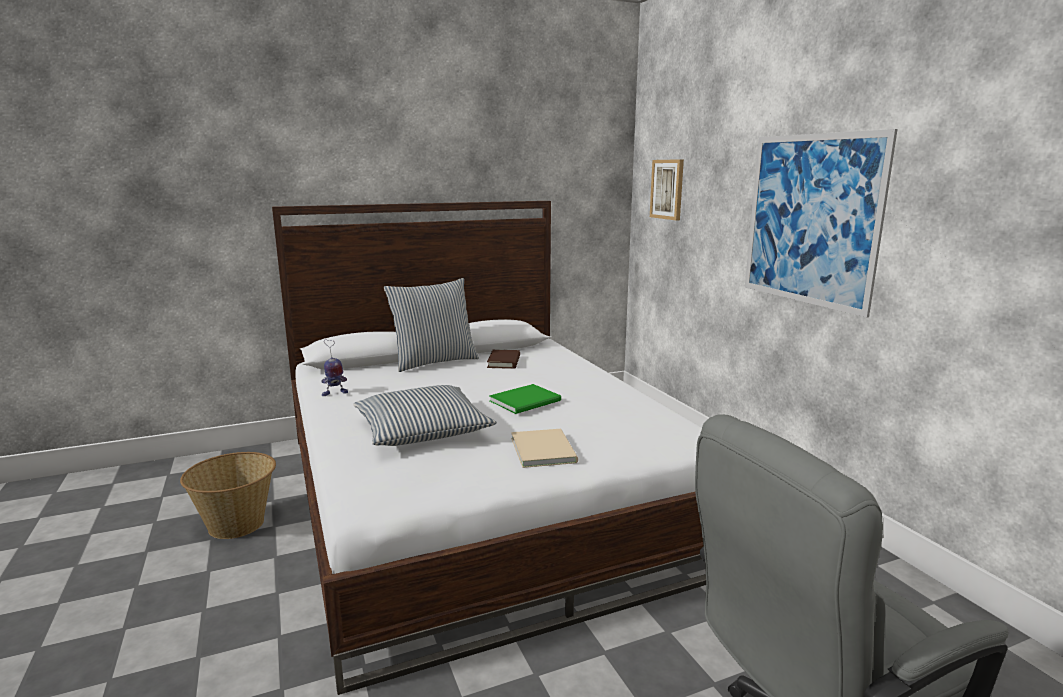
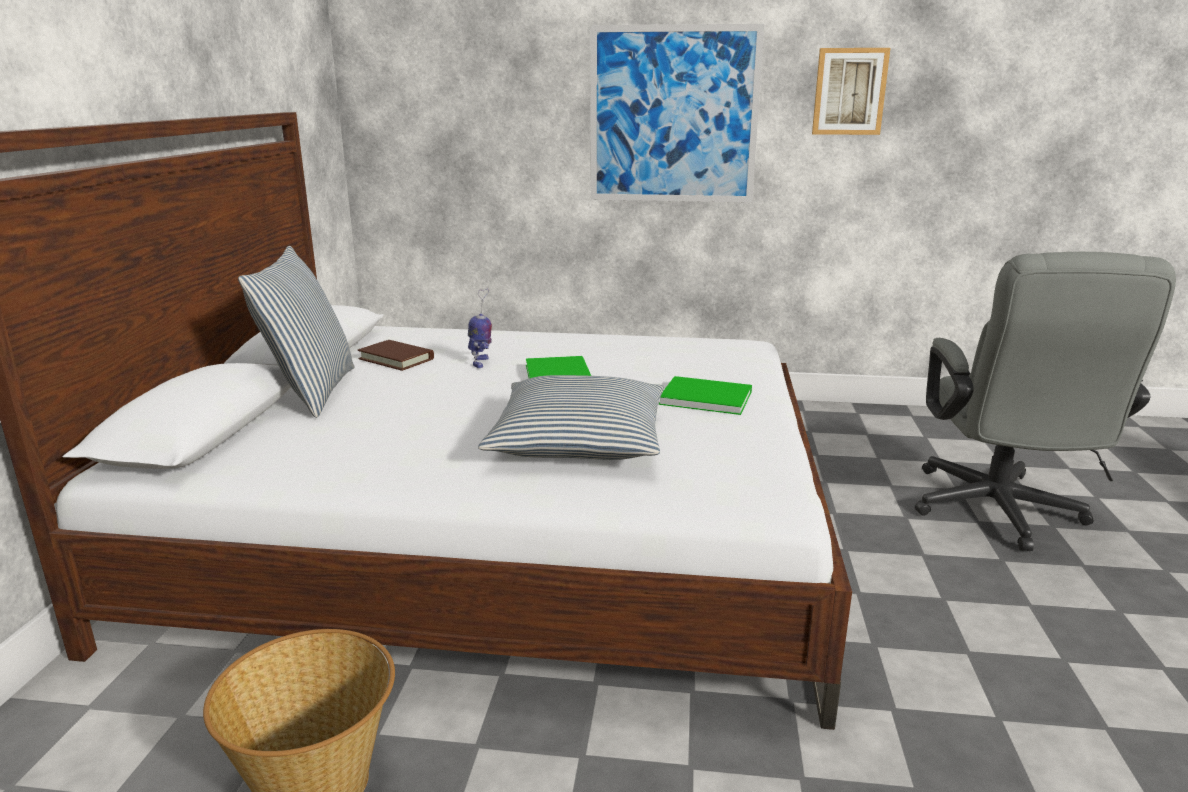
camera: 60 degrees left, 5 degrees up
toy robot [321,340,348,396] -> toy robot moved to [468,289,492,368]
beige book [511,429,578,468] -> green book [659,376,752,415]
picture [650,159,684,220] -> picture moved to [812,48,890,135]

